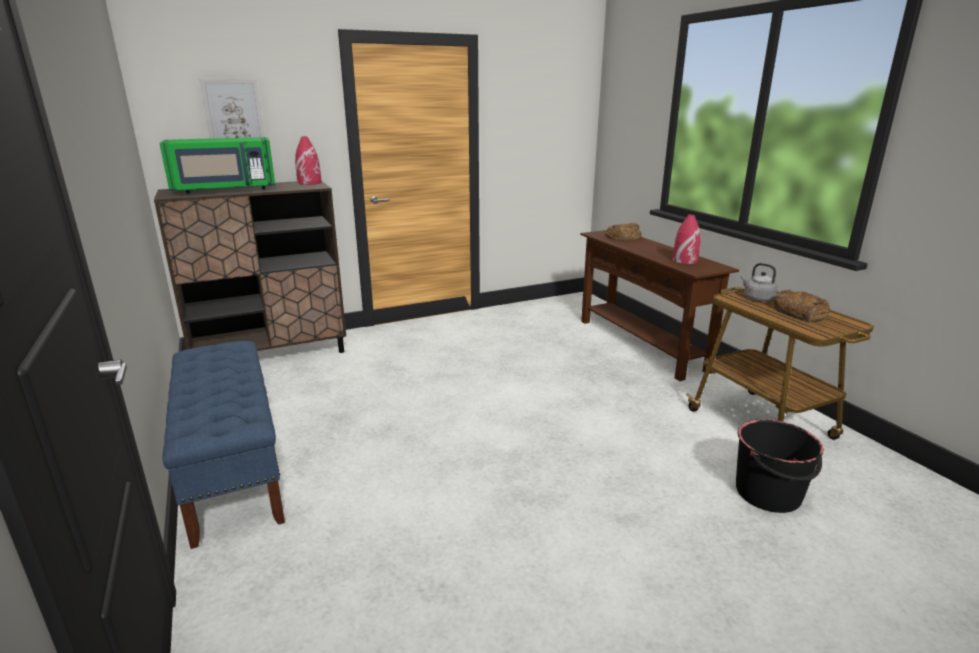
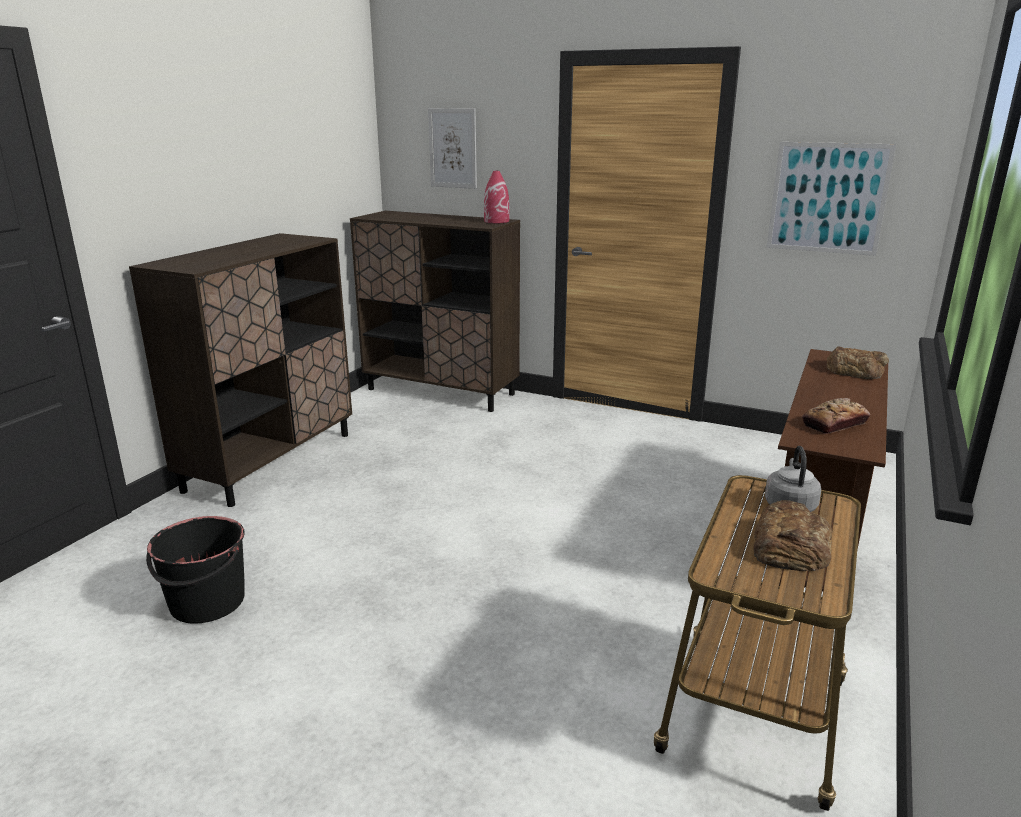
camera: 50 degrees right, 0 degrees up
green microwave [160,137,275,194] -> none
blue bench [162,341,285,549] -> brown cabinet [129,233,352,507]
red vase [673,214,700,264] -> bread [802,398,870,434]
black bucket [736,419,824,513] -> black bucket moved to [146,516,245,624]
none -> picture [767,142,896,256]

